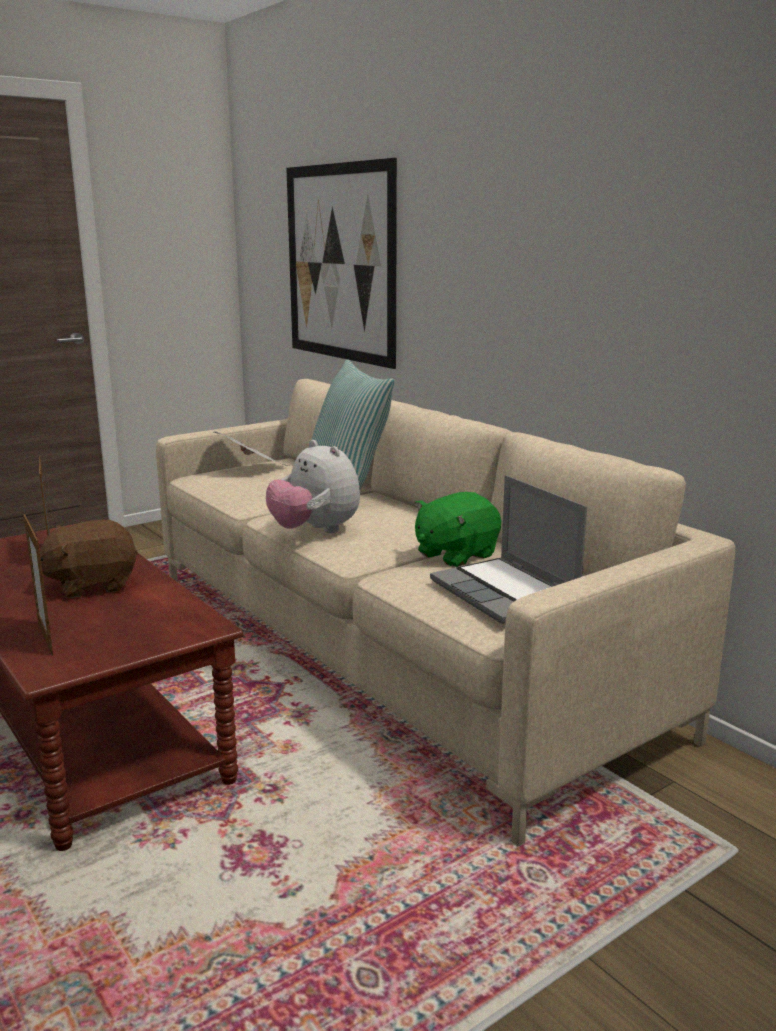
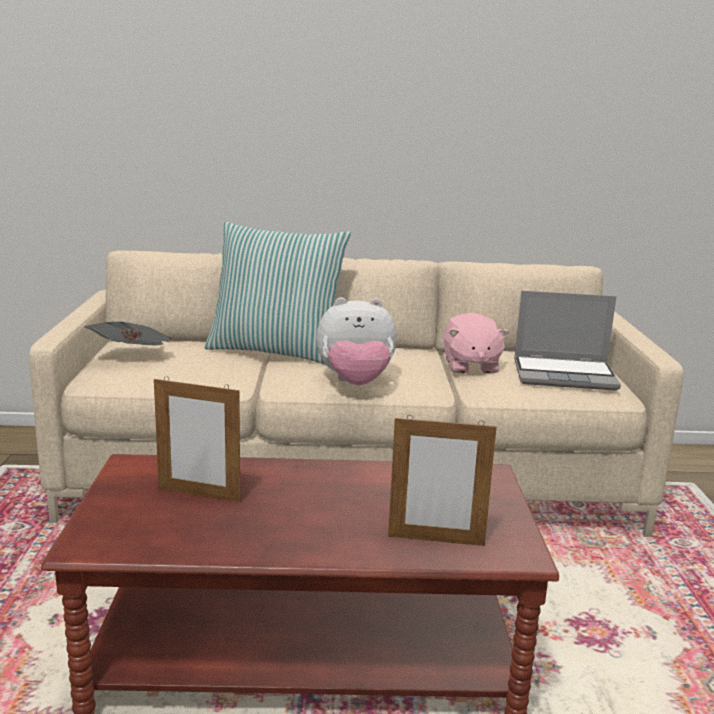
camera: 55 degrees left, 0 degrees up
brown plush toy [40,520,138,598] -> none
picture [286,158,397,369] -> none
green plush toy [415,492,501,567] -> pink plush toy [444,313,509,374]

